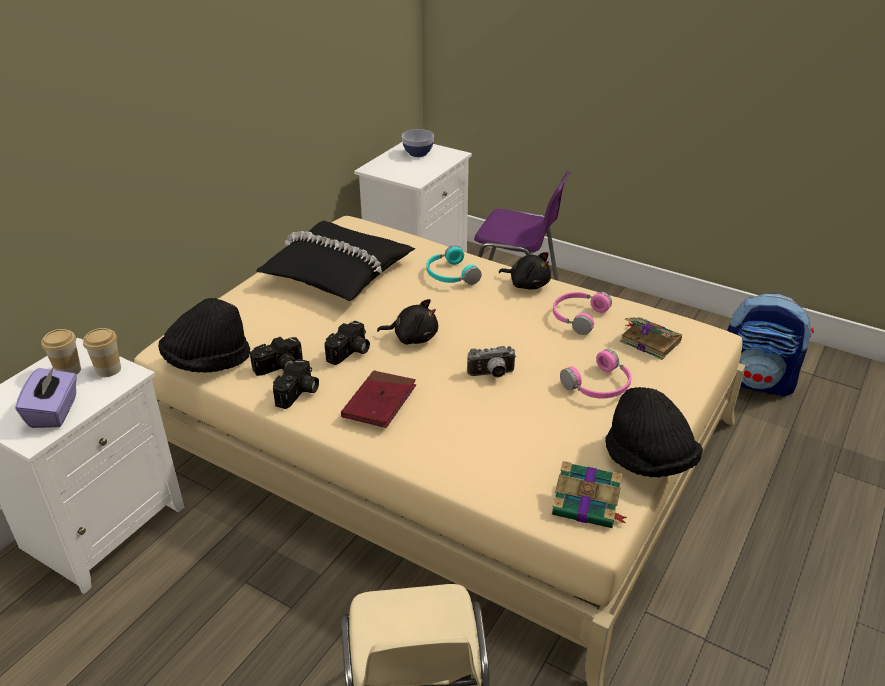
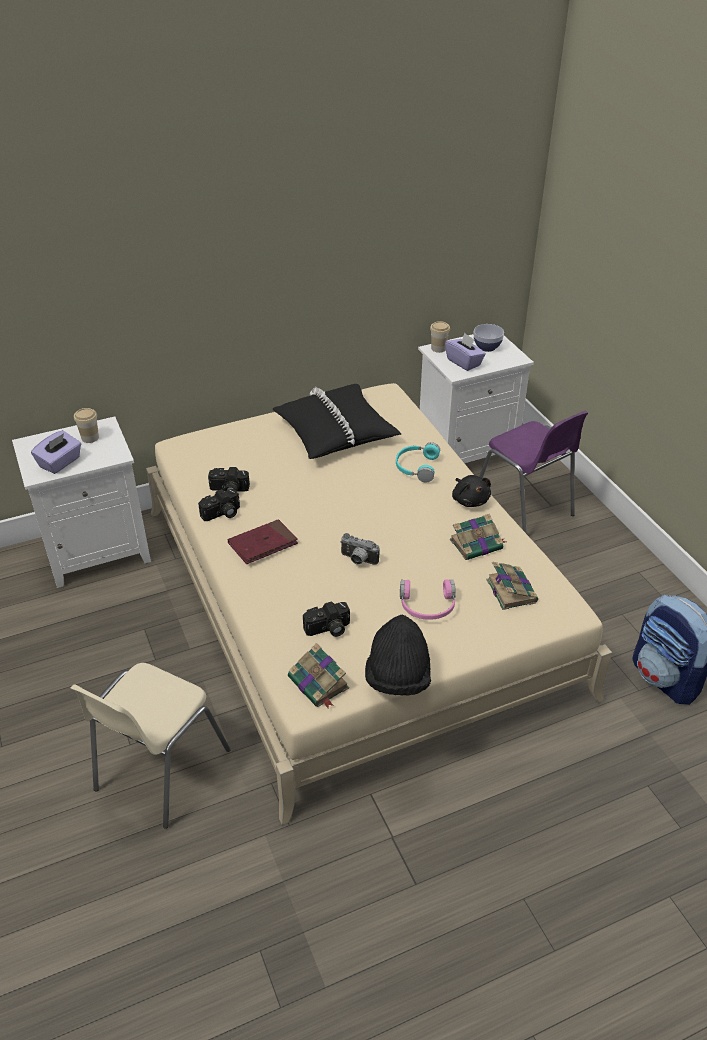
camera: 35 degrees right, 5 degrees up
cup [83,328,121,377] -> cup moved to [430,321,450,353]
black hat [158,298,250,373] -> none
camera [325,321,370,365] -> camera moved to [303,601,350,637]
black plush toy [377,299,438,345] -> none
pink headphones [553,292,612,335] -> book [450,514,506,560]
none -> purple tissue box [445,333,486,371]

